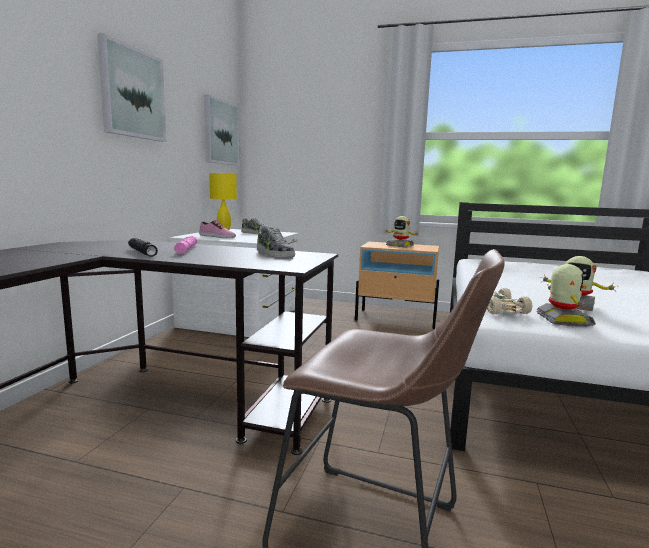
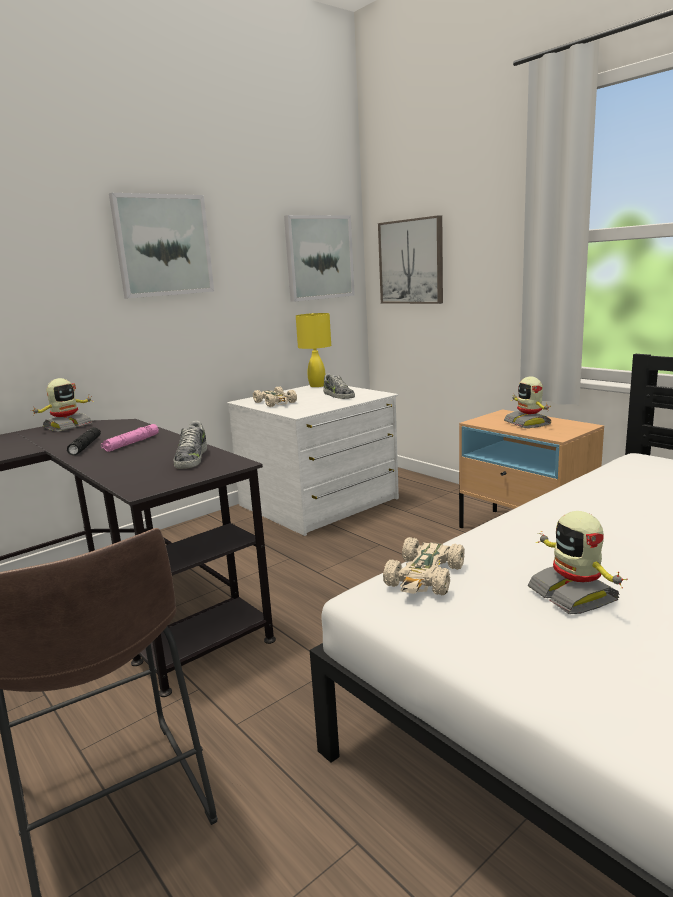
camera: 35 degrees right, 5 degrees up
shoe [199,220,236,238] -> beige toy car [253,387,297,407]
toy robot [536,264,596,327] -> toy robot moved to [31,378,92,432]
none -> picture [378,215,443,304]

